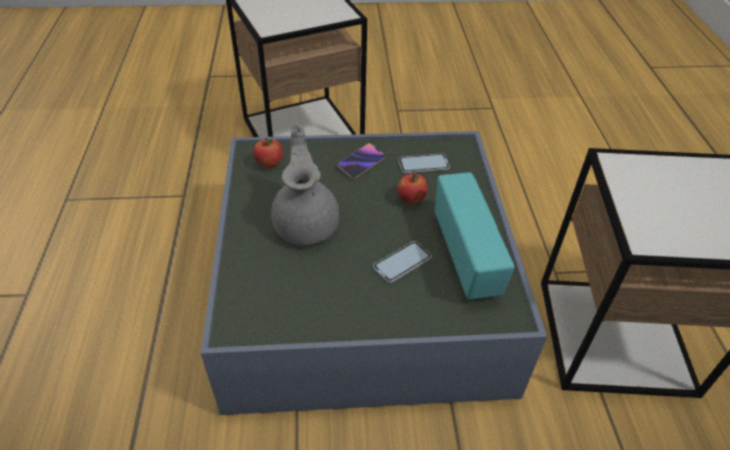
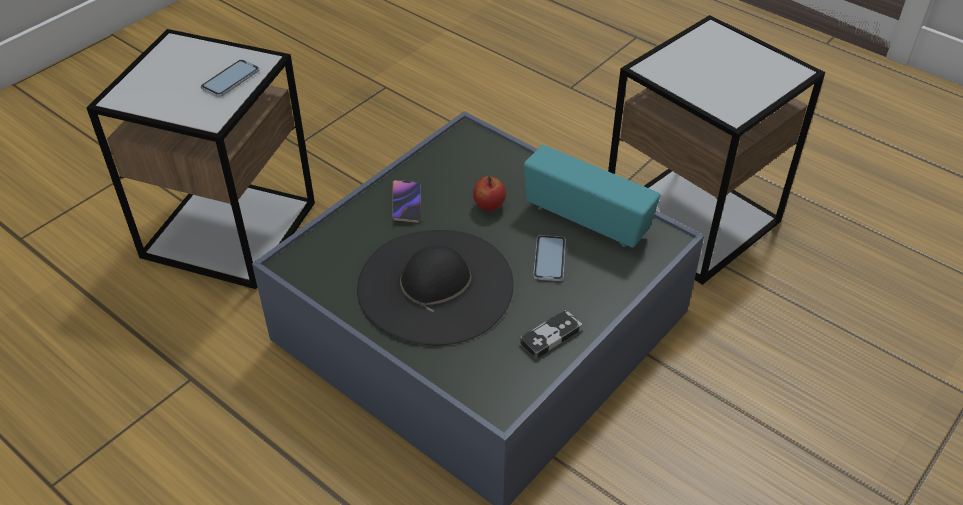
camera: 45 degrees left, 0 degrees up
apple [253,138,283,168] -> none
grey teapot [271,123,339,245] -> black hat [357,230,513,345]
phone [398,153,450,174] -> phone moved to [201,59,259,97]
none -> game controller [520,309,582,359]

